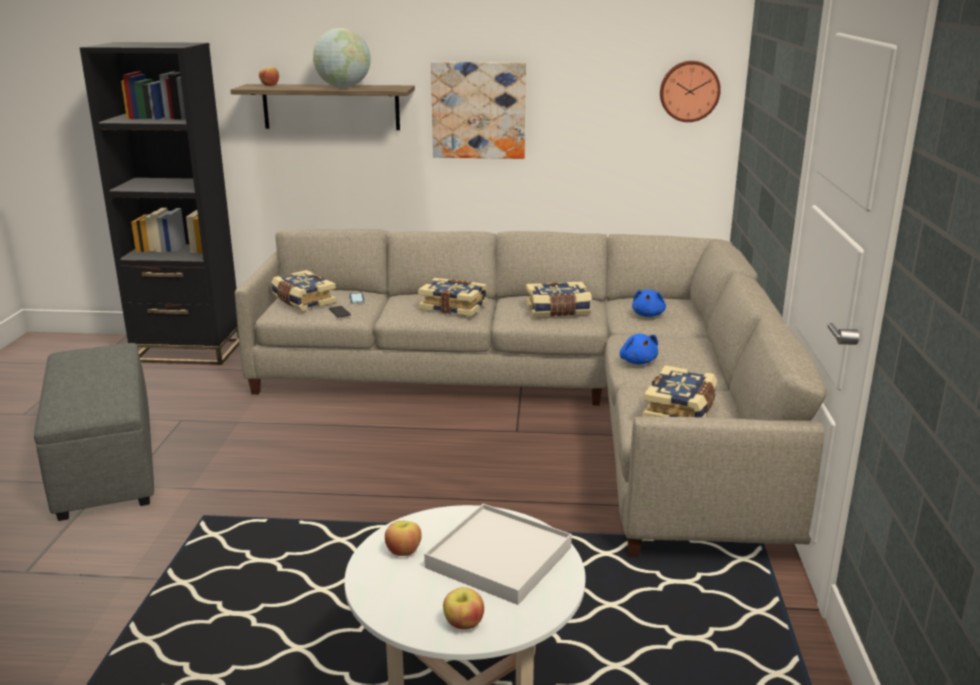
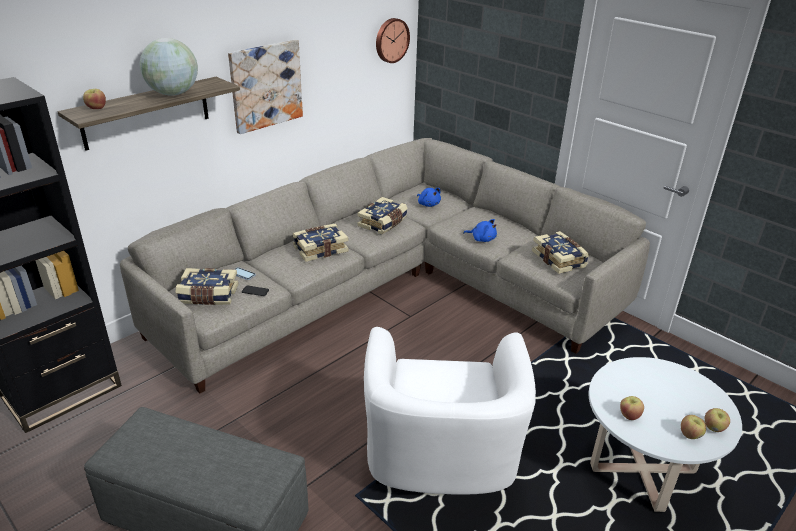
camera: 50 degrees left, 10 degrees up
white tray [424,504,572,605] -> none
none -> white armchair [364,327,536,495]
none -> apple [681,415,706,439]

